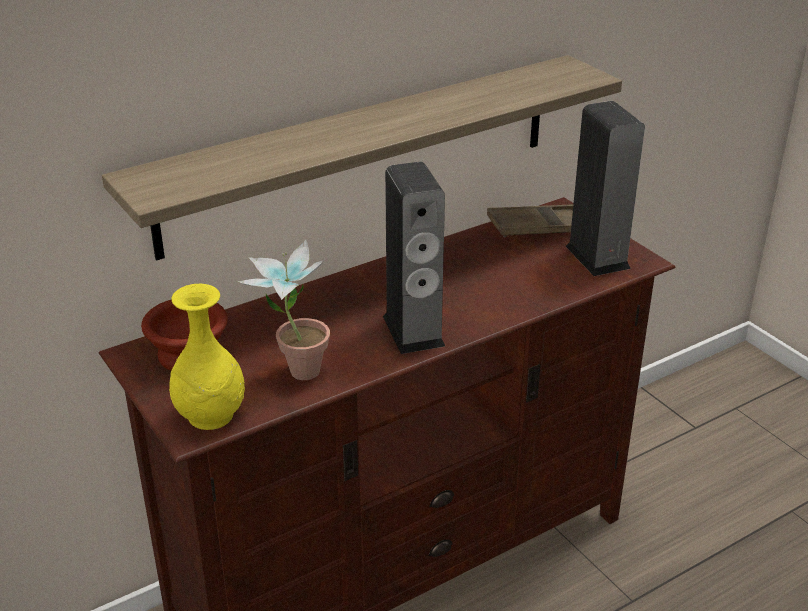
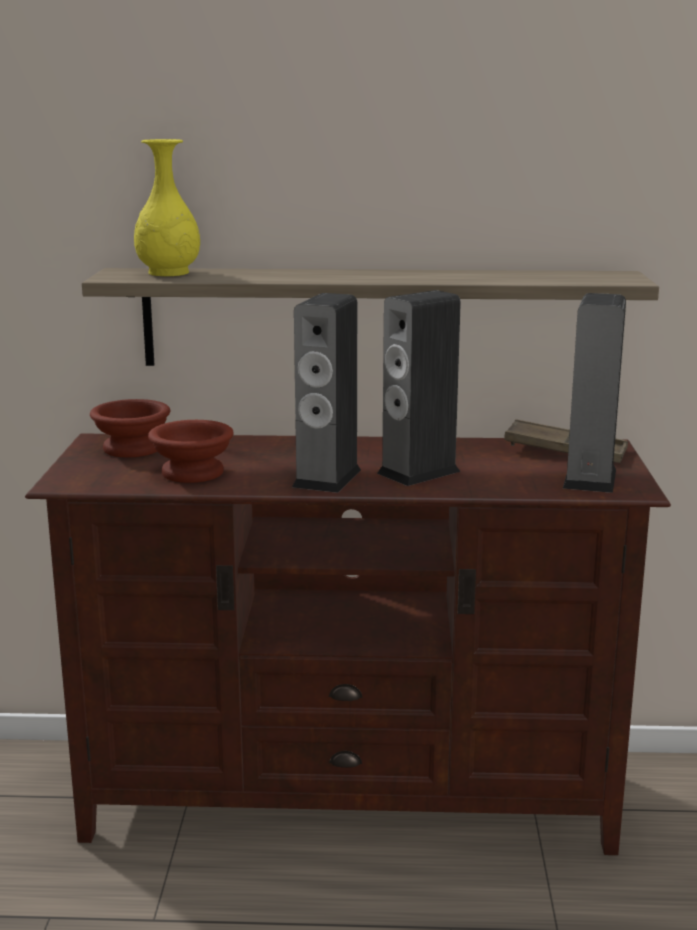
camera: 35 degrees right, 15 degrees down
yellow vase [169,284,245,430] -> yellow vase moved to [134,139,200,276]
potted plant [237,239,330,380] -> brown bowl [148,420,234,483]
none -> speaker [377,290,461,486]

